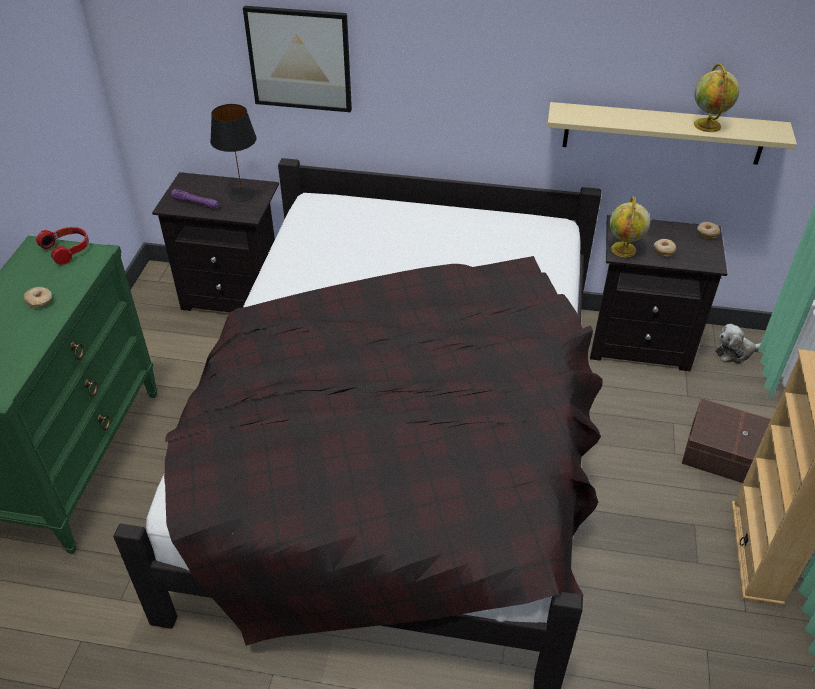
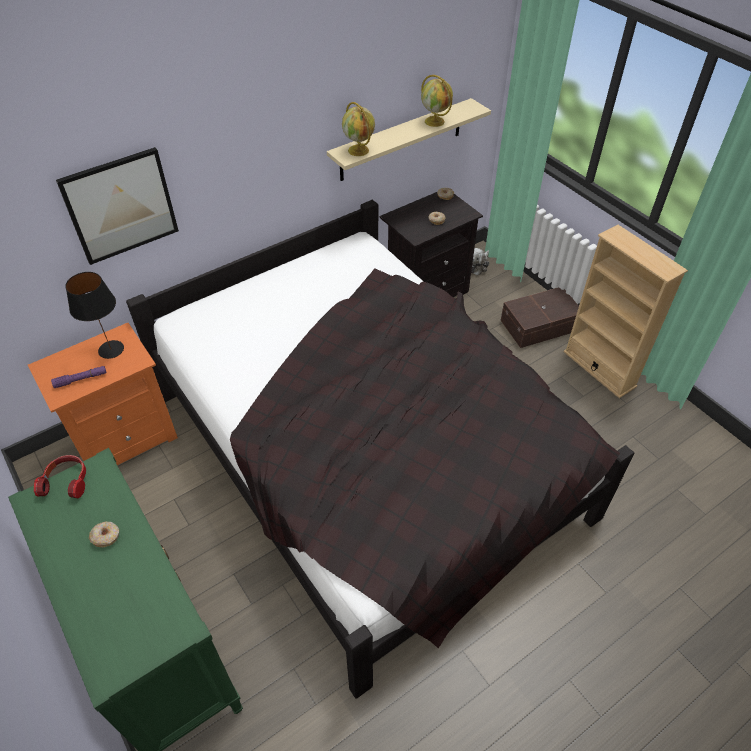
camera: 45 degrees left, 5 degrees up
black nightstand [152,172,279,312] -> orange nightstand [28,323,178,465]
globe [610,196,650,257] -> globe moved to [342,102,375,156]

